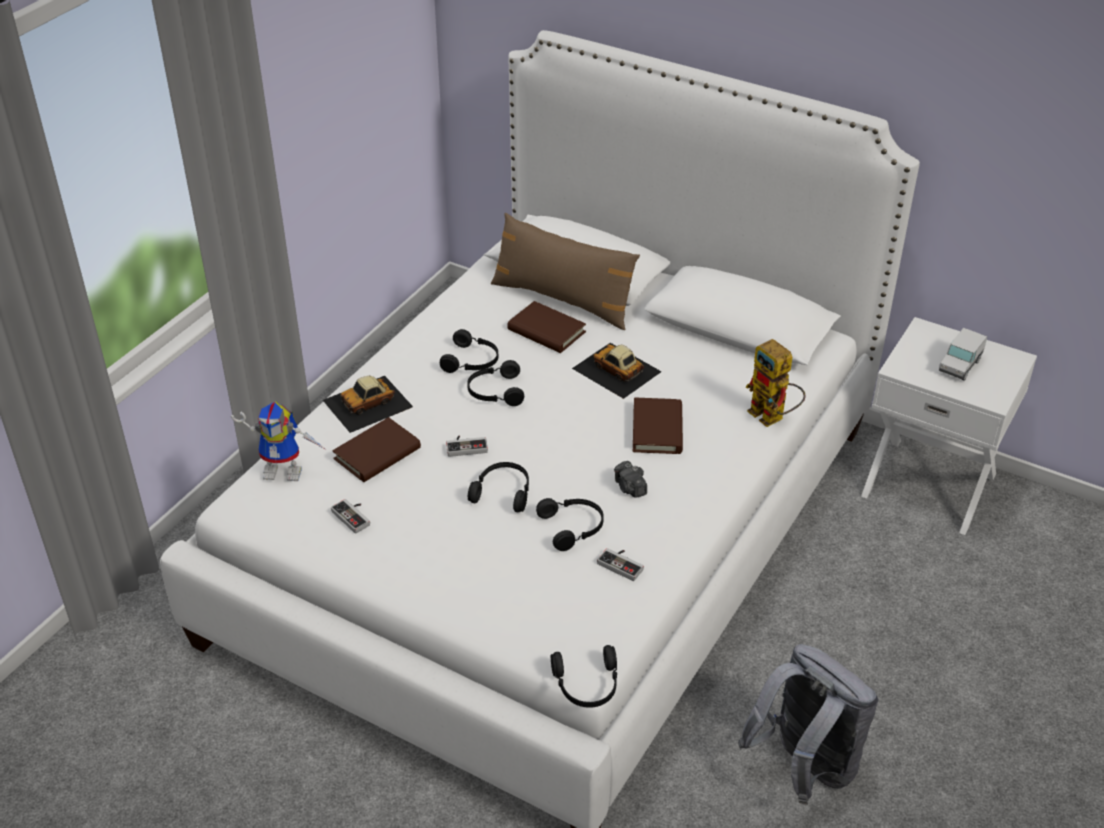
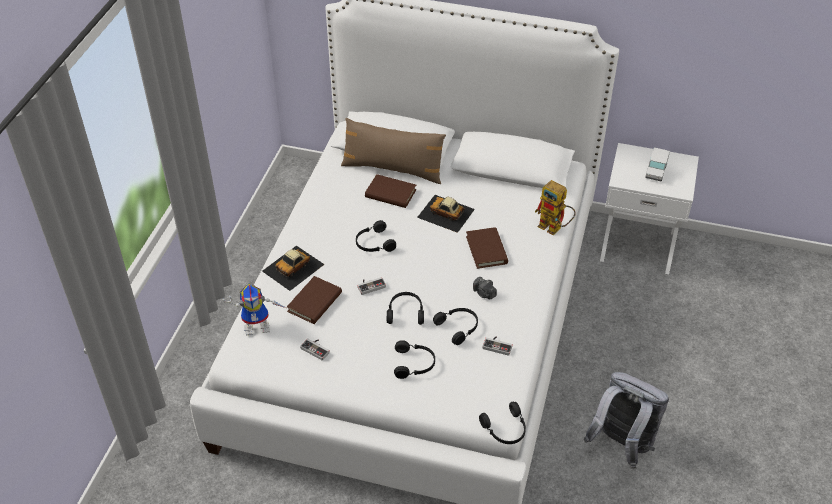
camera: 15 degrees left, 5 degrees up
black headphones [440,329,498,373] -> black headphones moved to [394,340,435,379]

